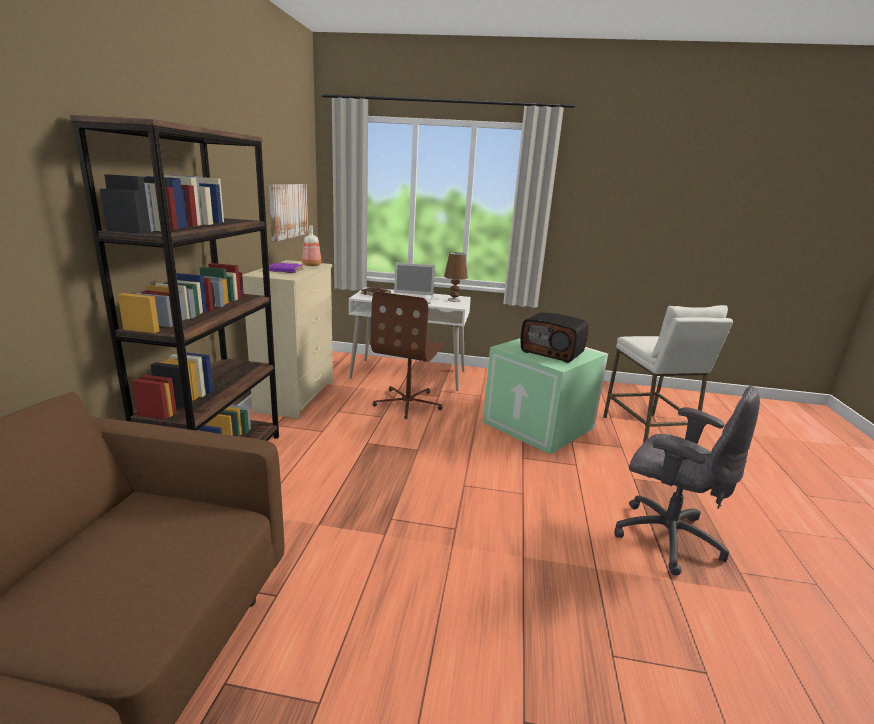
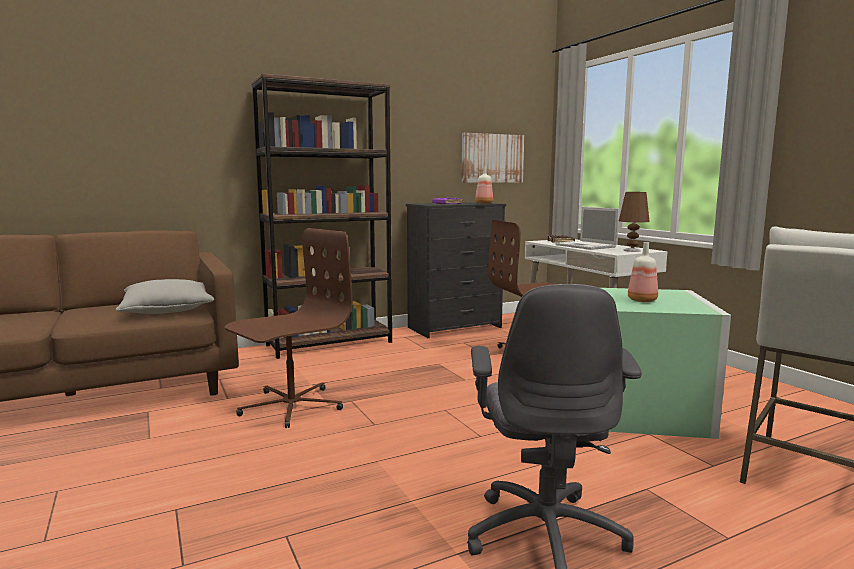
camera: 55 degrees right, 10 degrees down
beige dresser [242,260,333,418] -> black dresser [406,202,506,338]
radio [521,312,589,363] -> bottle [628,242,658,302]
none -> grey pillow [116,279,214,314]
none -> brown office chair [225,228,353,428]

